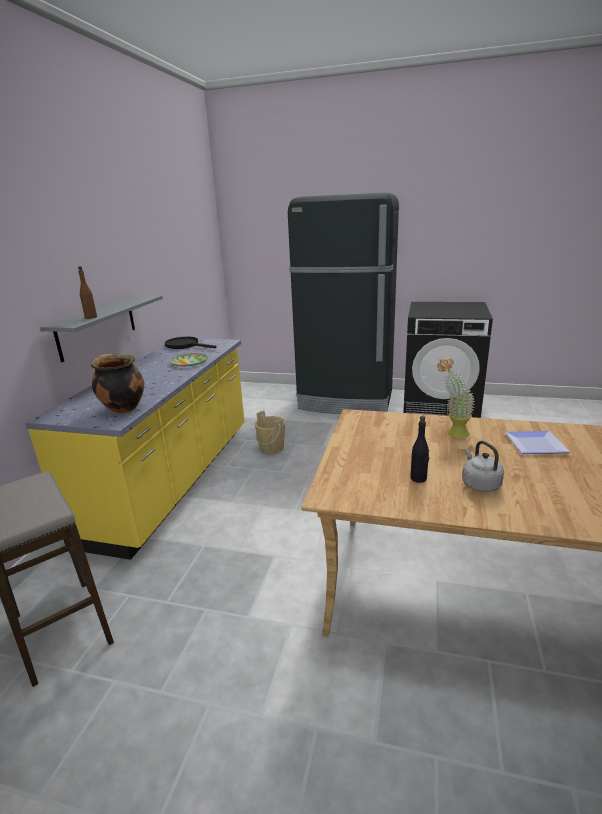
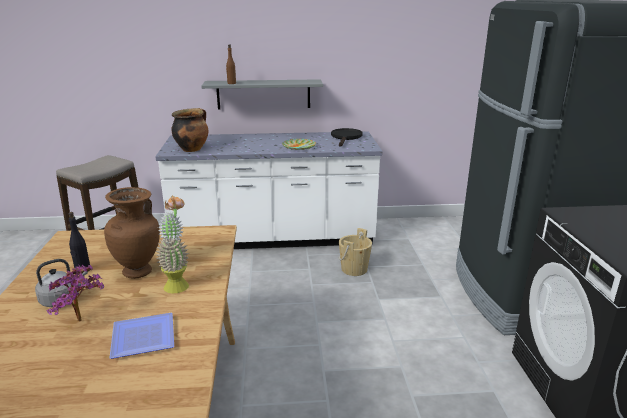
camera: 70 degrees right, 0 degrees up
yellow counter [25,339,244,560] -> white counter [155,131,382,249]
none -> potted plant [46,265,104,322]
none -> brown vase [104,187,160,279]

